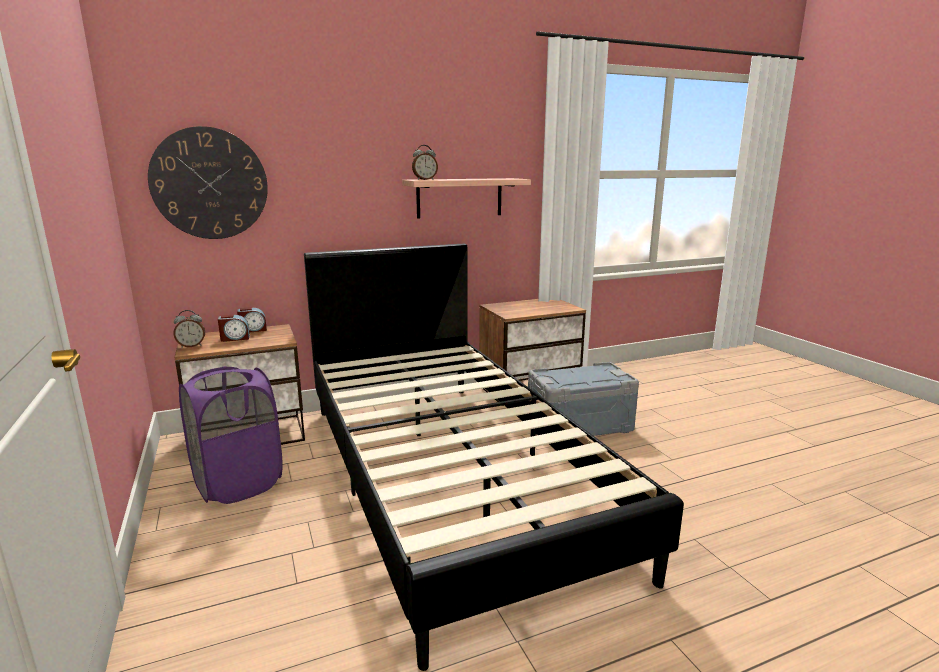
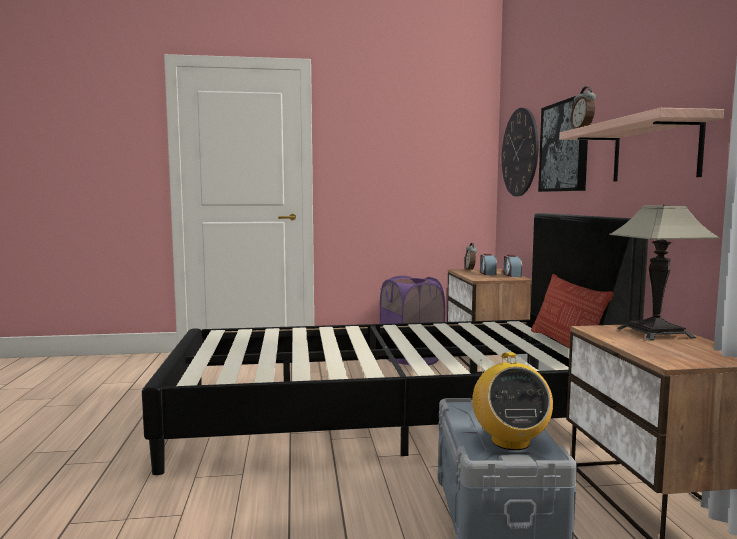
camera: 105 degrees right, 10 degrees down
none -> radio [472,352,553,450]
none -> pillow [531,274,614,349]
none -> picture [538,96,588,192]
none -> table lamp [609,204,720,341]

